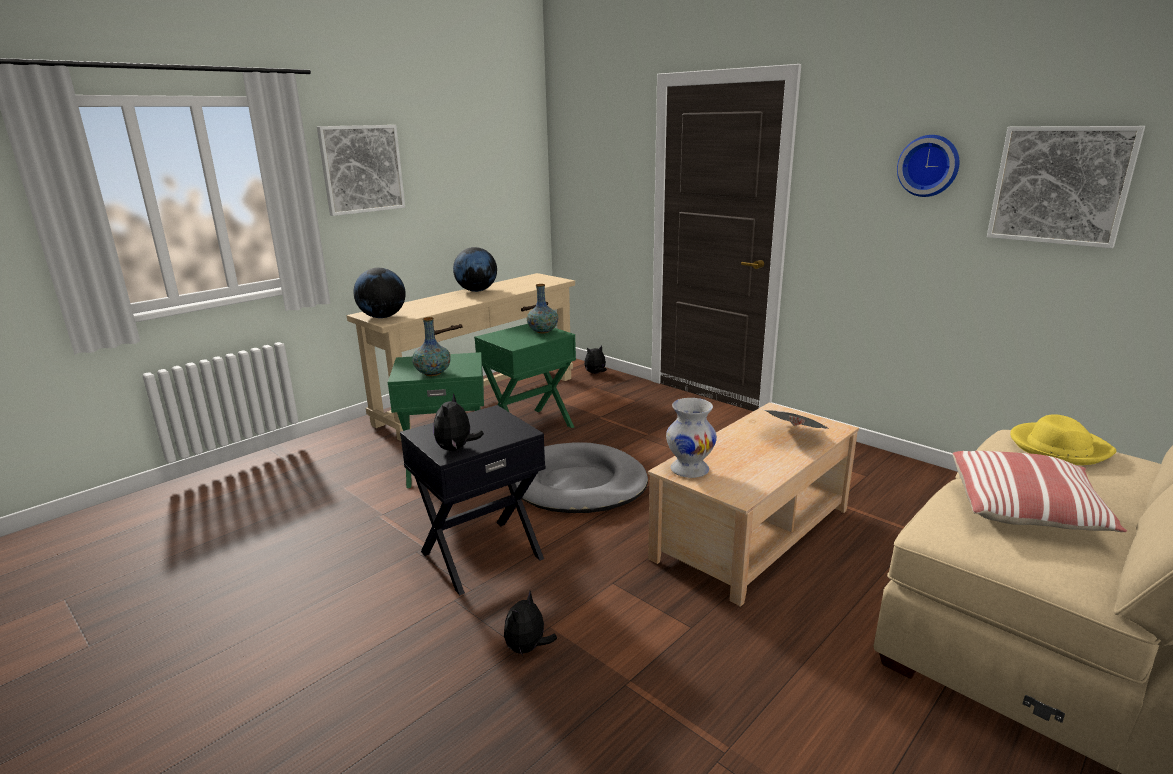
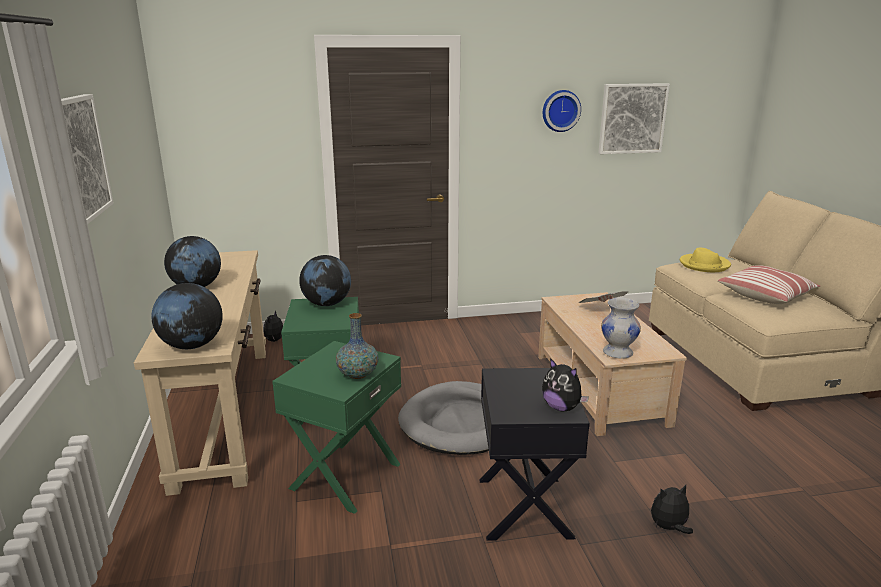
camera: 55 degrees left, 0 degrees up
plush toy [504,591,557,656] -> plush toy turned 105 degrees clockwise [651,485,693,534]
vase [527,284,558,333] -> globe [299,255,351,306]

